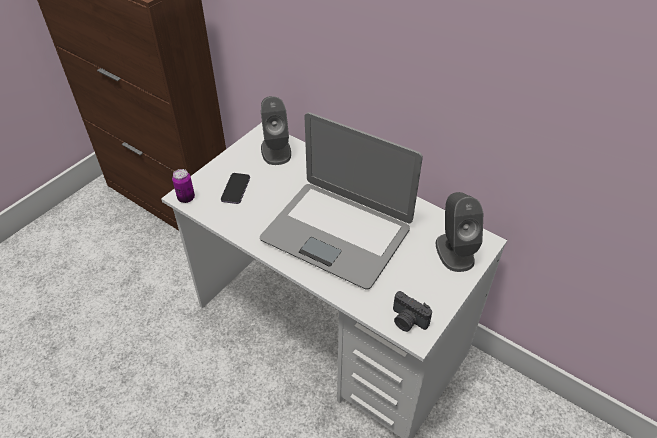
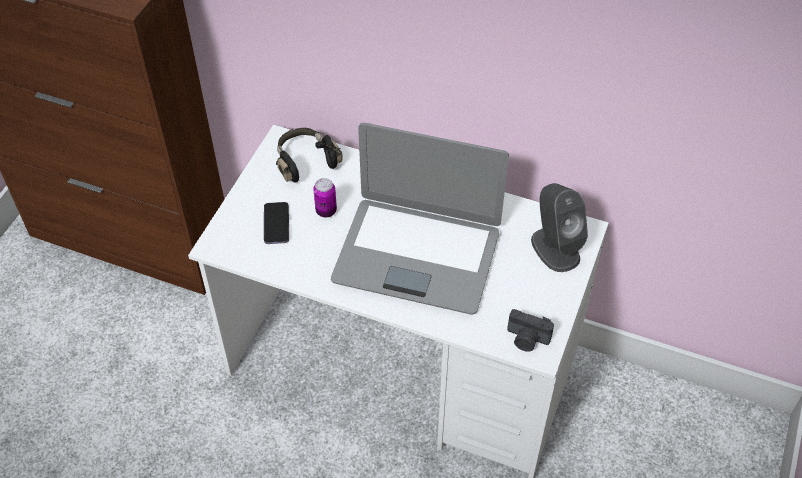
camera: 15 degrees left, 5 degrees up
can [172,169,195,203] -> can moved to [313,178,337,217]
grey speaker [261,96,291,165] -> black headphones [276,128,343,182]

